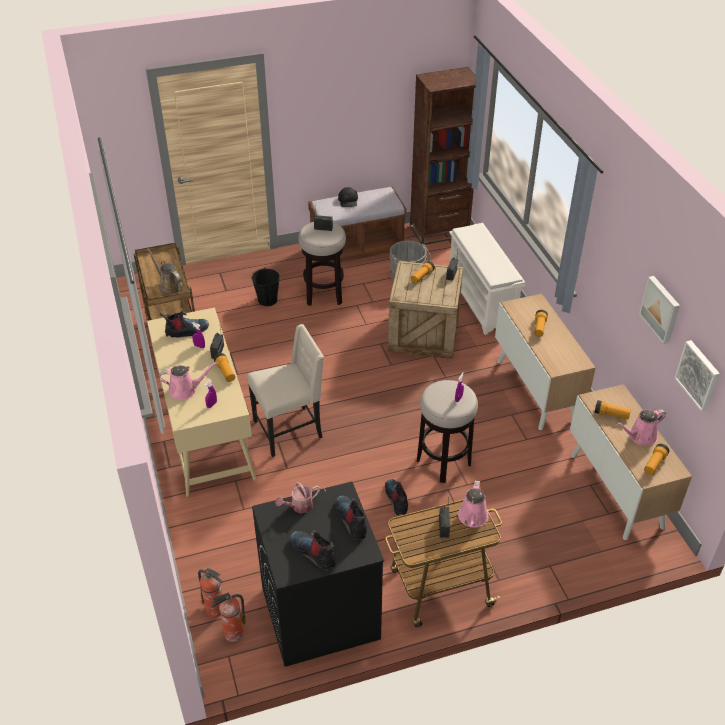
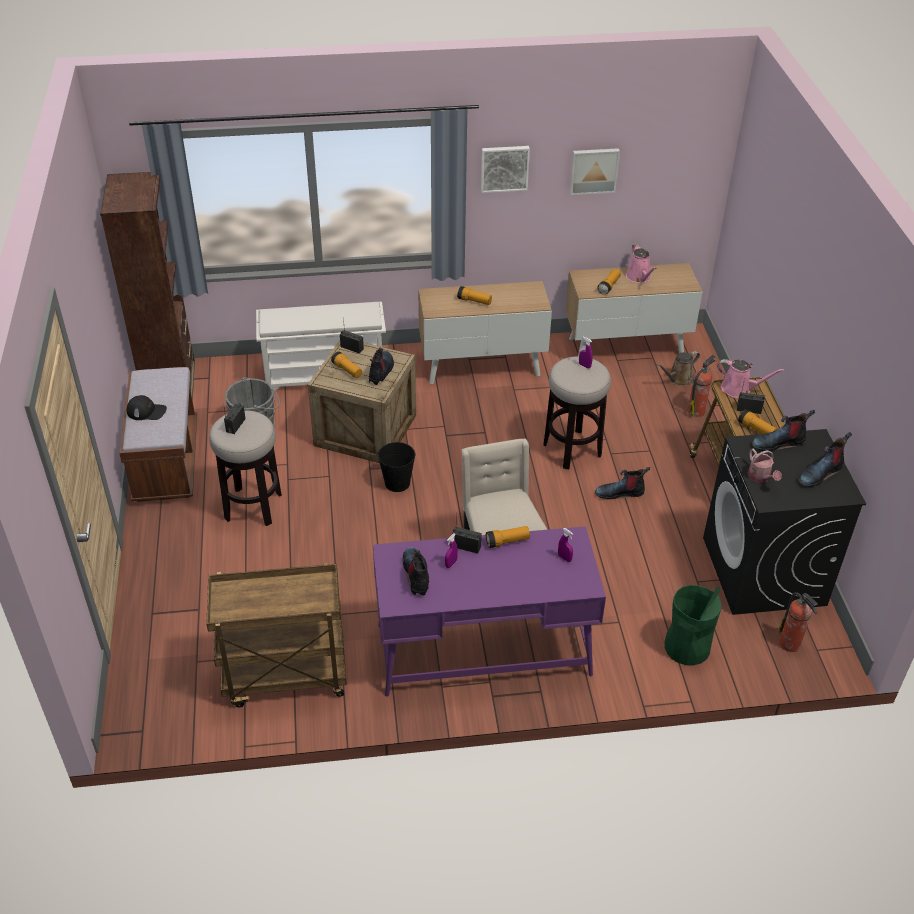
camera: 80 degrees left, 0 degrees up
brown watering can [147,248,183,295] -> brown watering can moved to [657,351,700,386]
beige desk [147,308,256,497] -> purple desk [373,526,606,696]
pink watering can [159,362,218,400] -> none
fire extinguisher [198,568,223,618] -> fire extinguisher moved to [688,355,716,417]
black bucket [251,267,280,306] -> black bucket moved to [377,442,416,492]
flashlight [644,444,669,475] -> flashlight moved to [738,409,777,434]
picture [675,340,720,412] -> picture moved to [481,146,530,193]
none -> boot [369,348,394,385]
none -> green trash can [664,585,721,665]

